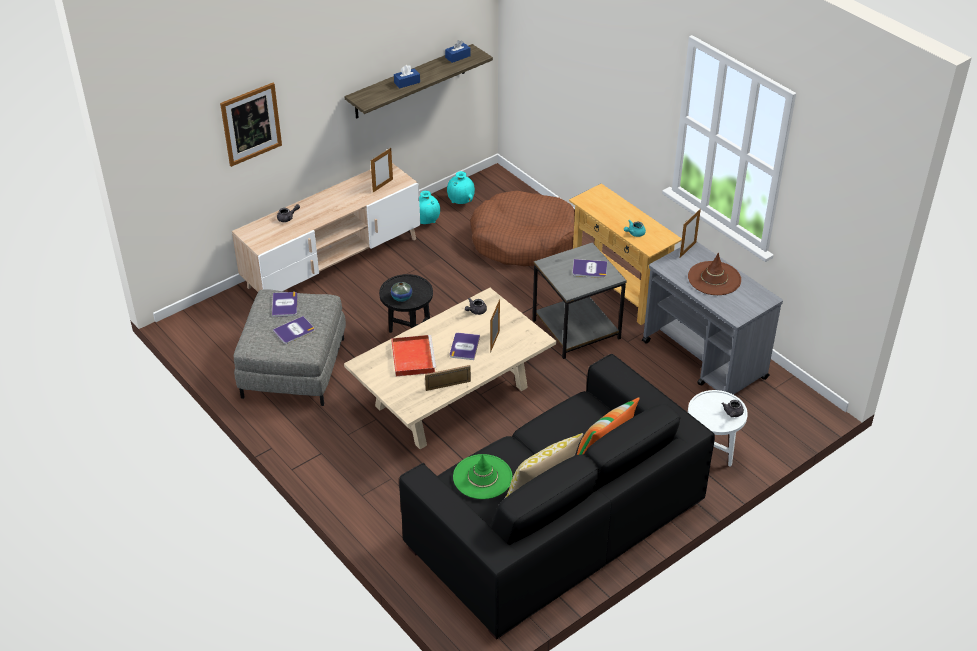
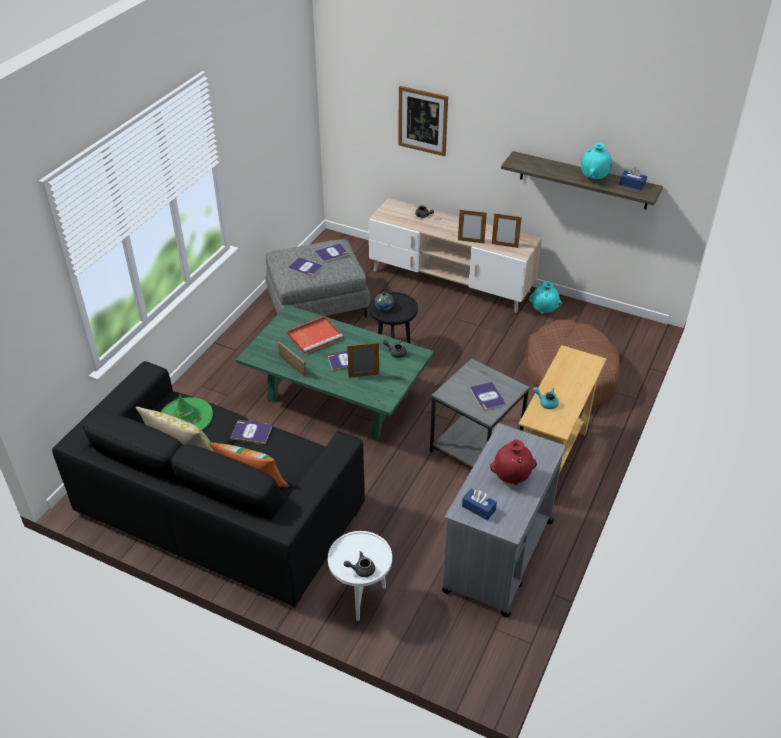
camera: 65 degrees right, 0 degrees up
beige coffee table [344,288,556,449] -> green coffee table [236,305,434,439]
blue tissue box [394,65,420,88] -> blue tissue box moved to [462,488,497,520]
turquoise vase [447,171,475,204] -> turquoise vase moved to [581,143,612,179]
picture frame [680,209,701,258] -> picture frame moved to [458,210,487,243]
brown hat [688,253,741,295] -> red vase [490,440,537,485]
none -> book [230,420,272,444]

